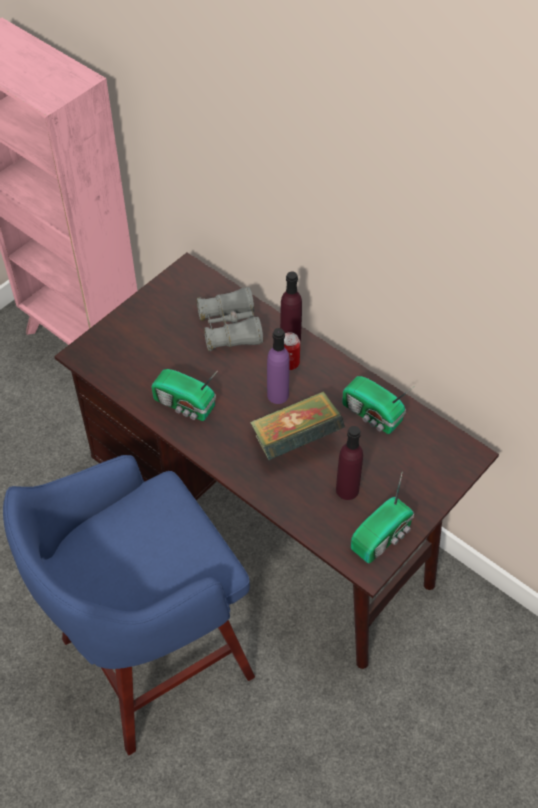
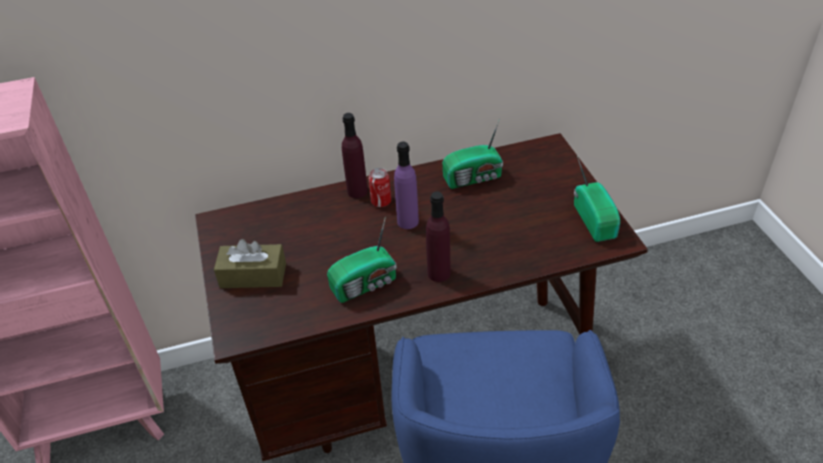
camera: 55 degrees left, 10 degrees down
grey binoculars [196,287,263,351] -> none
book [250,391,345,460] -> none
purple bottle [336,426,363,500] -> purple bottle moved to [426,192,451,282]
none -> brown tissue box [214,239,286,288]

